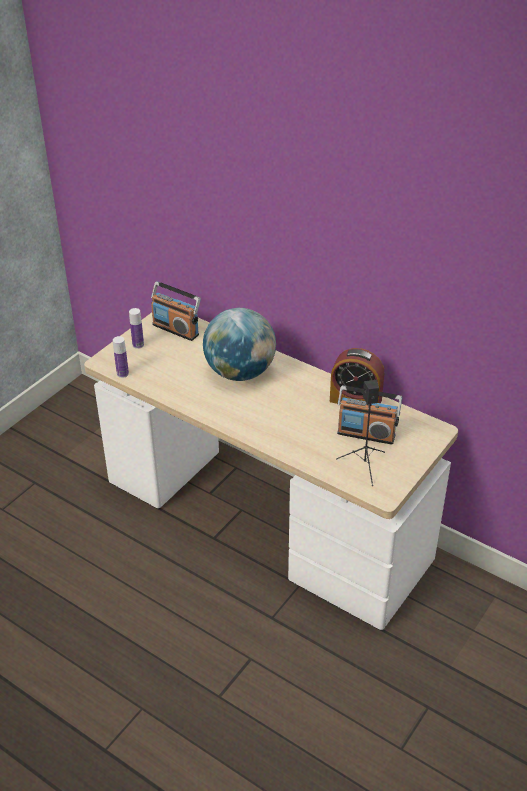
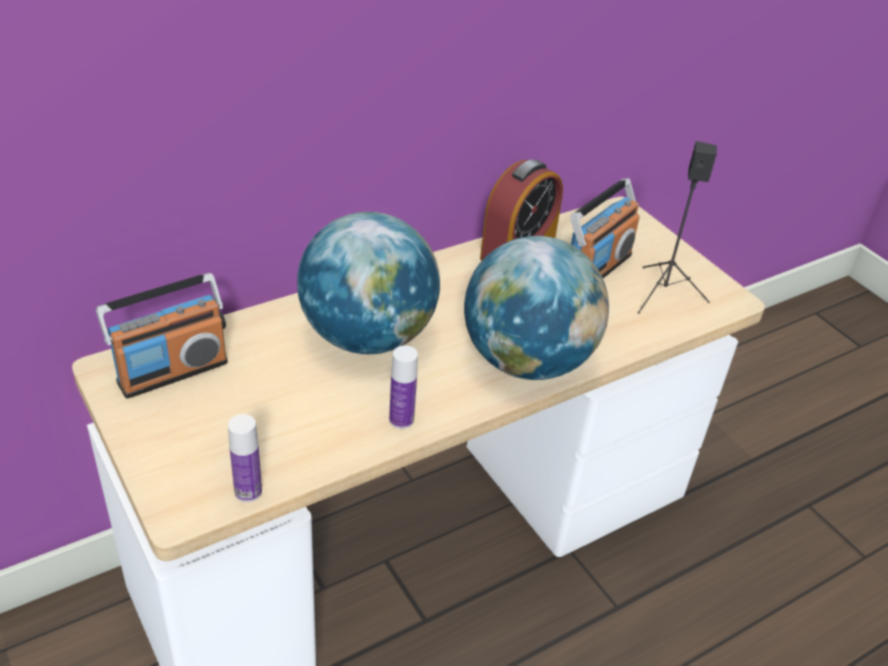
camera: 70 degrees left, 0 degrees up
bottle [129,308,144,349] -> bottle moved to [389,345,418,429]
none -> globe [464,236,609,380]

